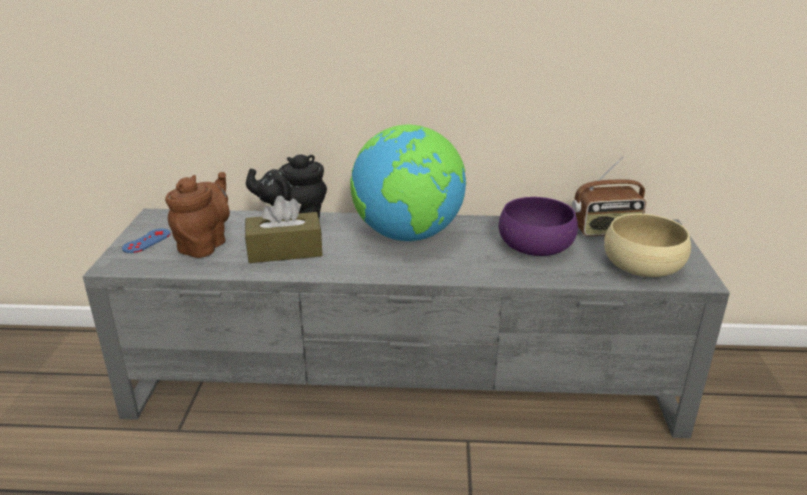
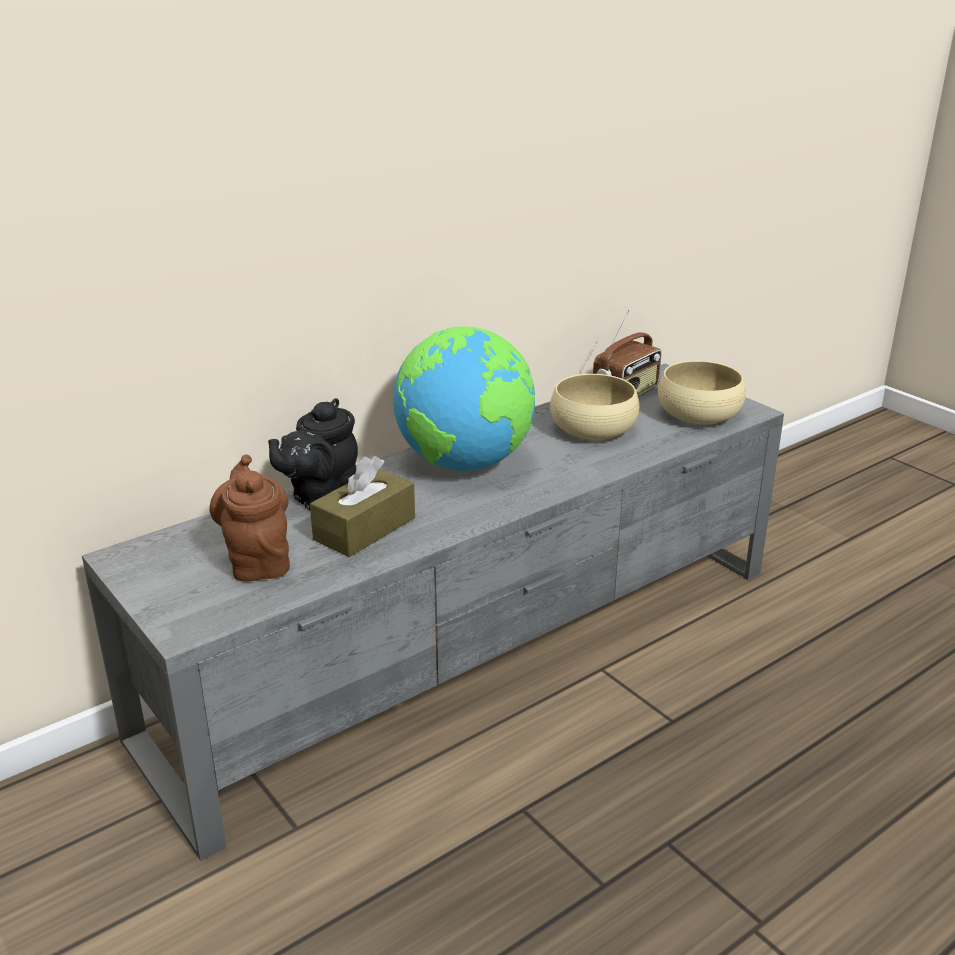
camera: 40 degrees left, 0 degrees up
blue game controller [122,229,171,253] -> none
purple bowl [499,197,578,256] -> beige bowl [550,374,639,440]

